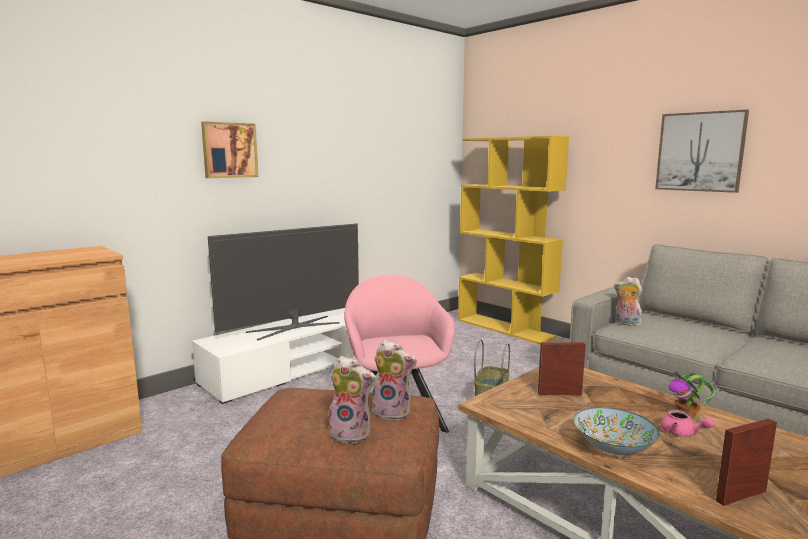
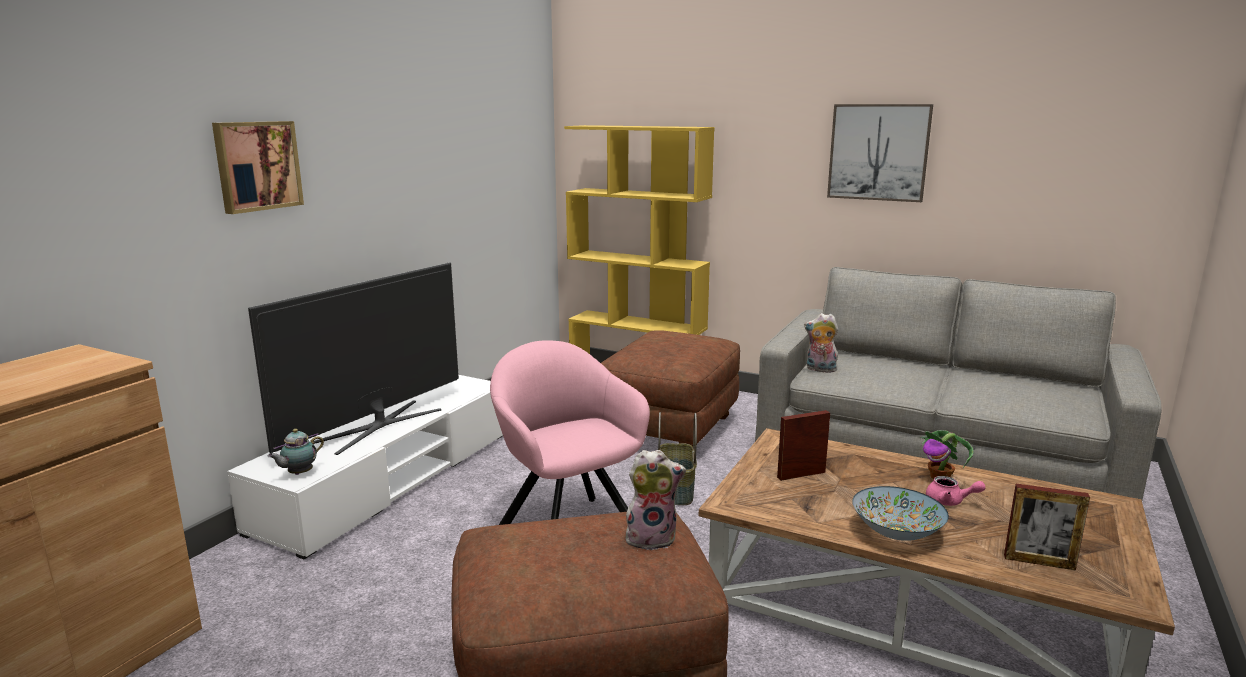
camera: 20 degrees left, 5 degrees up
plush toy [326,356,376,443] -> none
picture frame [716,418,777,506] -> picture frame turned 120 degrees counterclockwise [1004,484,1090,570]
none -> teapot [268,429,324,475]
none -> brown ottoman [601,330,740,447]

